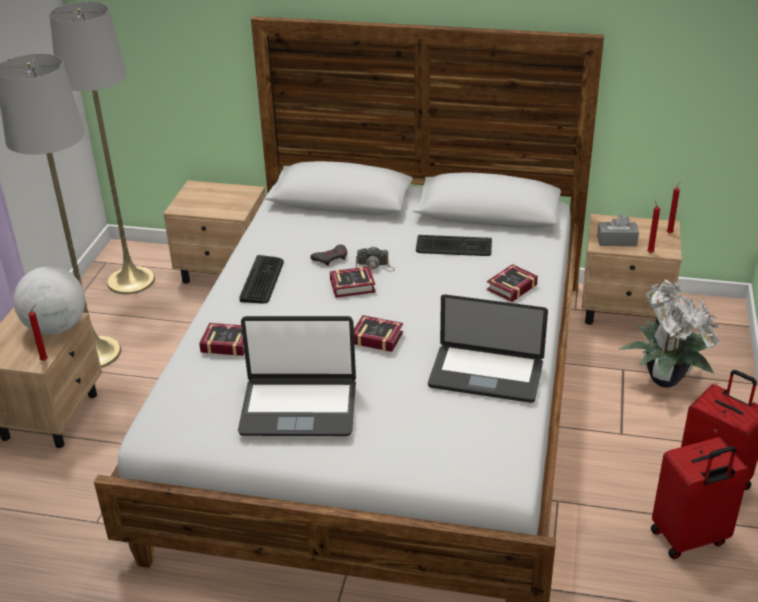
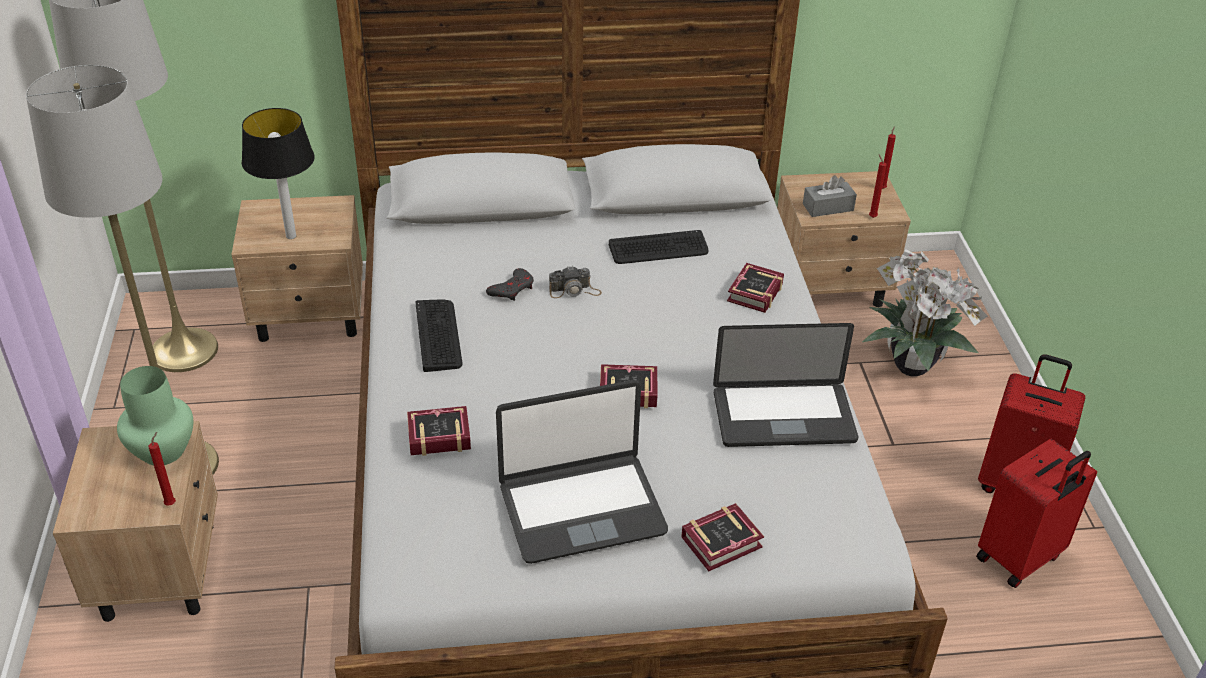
camera: 20 degrees left, 5 degrees up
globe [14,266,85,335] -> green vase [117,366,193,465]
book [330,266,376,298] -> book moved to [681,503,764,571]
none -> table lamp [242,108,315,239]

